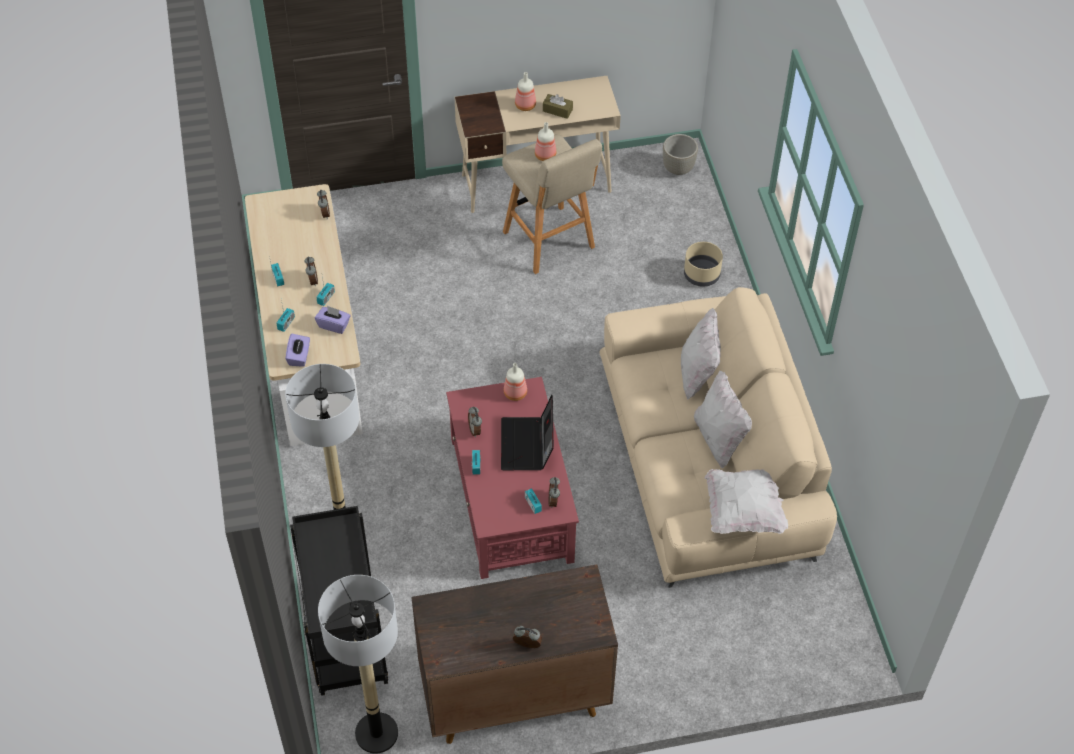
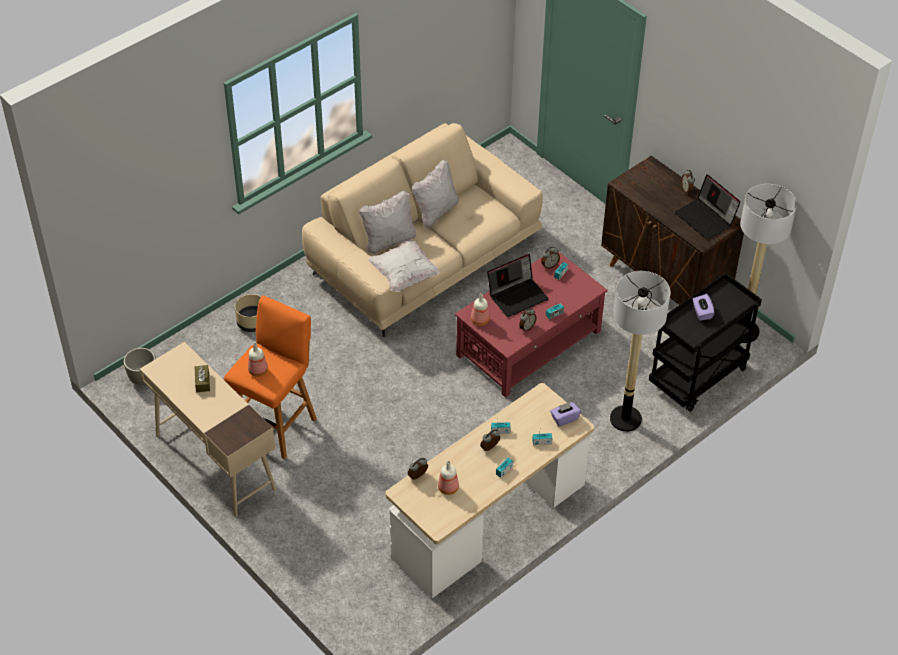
camera: 120 degrees left, 5 degrees down
purple tissue box [315,306,351,334] -> purple tissue box moved to [693,294,715,321]
beige stool [502,134,602,274] -> orange stool [224,296,317,459]
bottle [515,72,536,111] -> bottle moved to [438,461,459,495]
white pillow [704,469,788,534] -> white pillow moved to [368,240,440,292]
none -> laptop [675,174,740,240]

